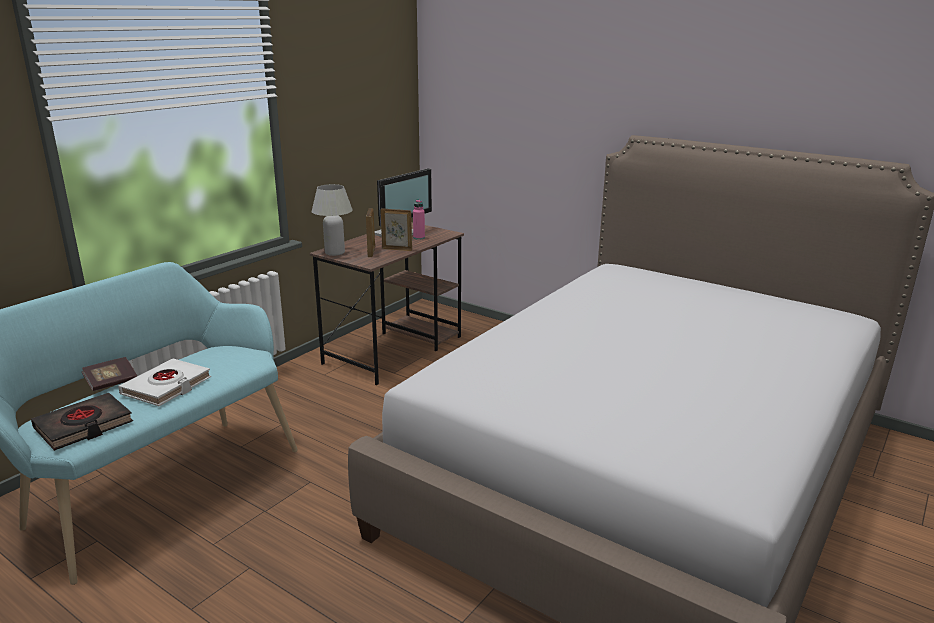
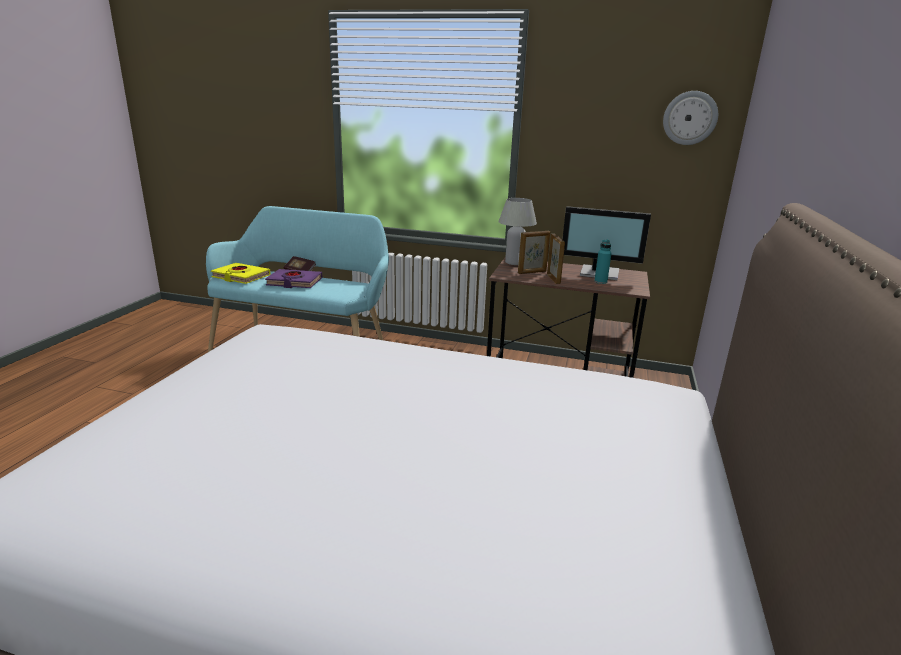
camera: 70 degrees right, 0 degrees up
black book [31,393,133,451] -> yellow book [211,263,271,284]
white book [118,358,211,406] -> purple book [265,269,322,288]
pink bottle [413,199,425,240] -> turquoise bottle [594,240,612,284]
none -> wall clock [663,91,718,145]

